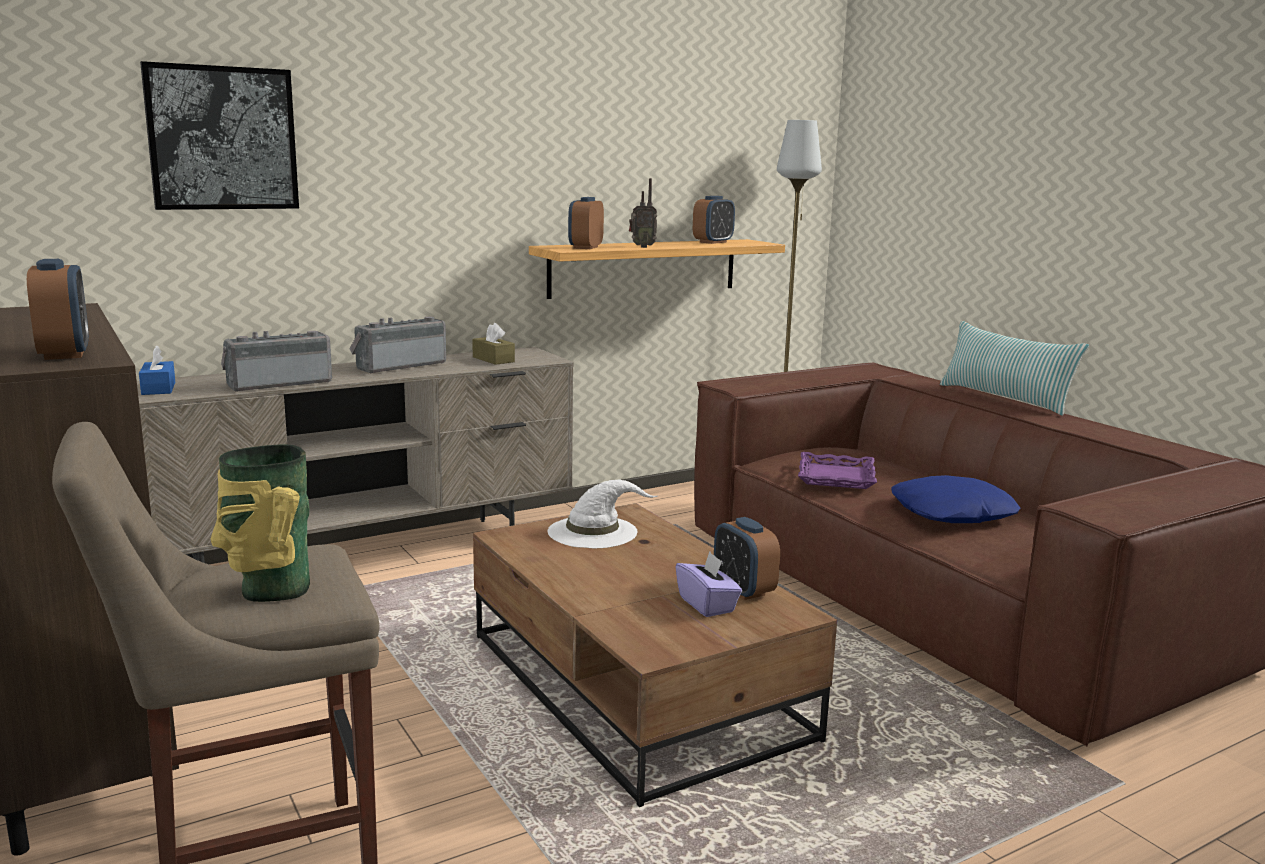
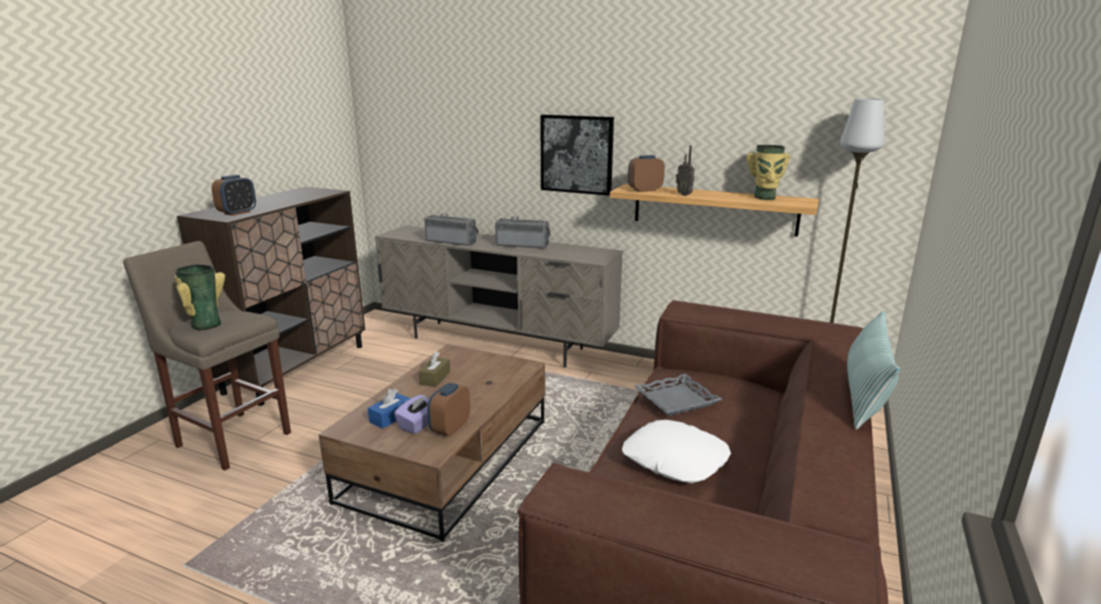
camera: 55 degrees right, 5 degrees up
blue tissue box [139,345,175,395] -> blue tissue box moved to [368,388,411,429]
picture [140,61,299,210] -> picture moved to [540,115,614,196]
brown tissue box [472,323,515,365] -> brown tissue box moved to [419,352,450,387]
white hat [548,480,657,548] -> none
alarm clock [693,196,735,244] -> vase [746,145,790,200]
purple tray [798,452,877,489] -> grey tray [634,374,722,416]
blue pillow [891,475,1020,523] -> white pillow [622,420,731,484]

